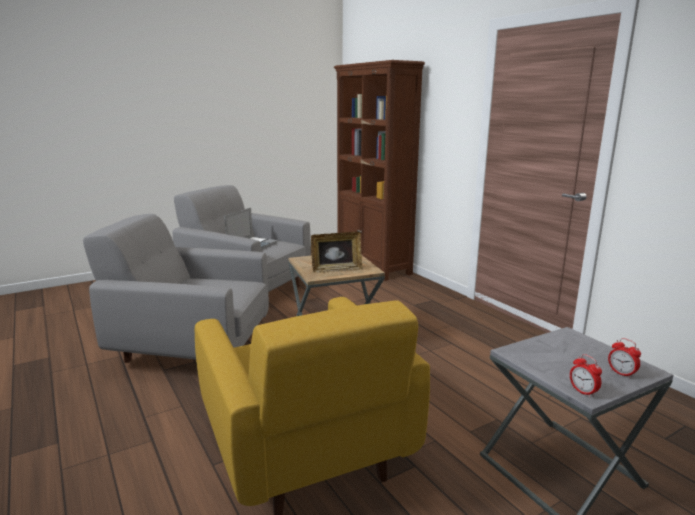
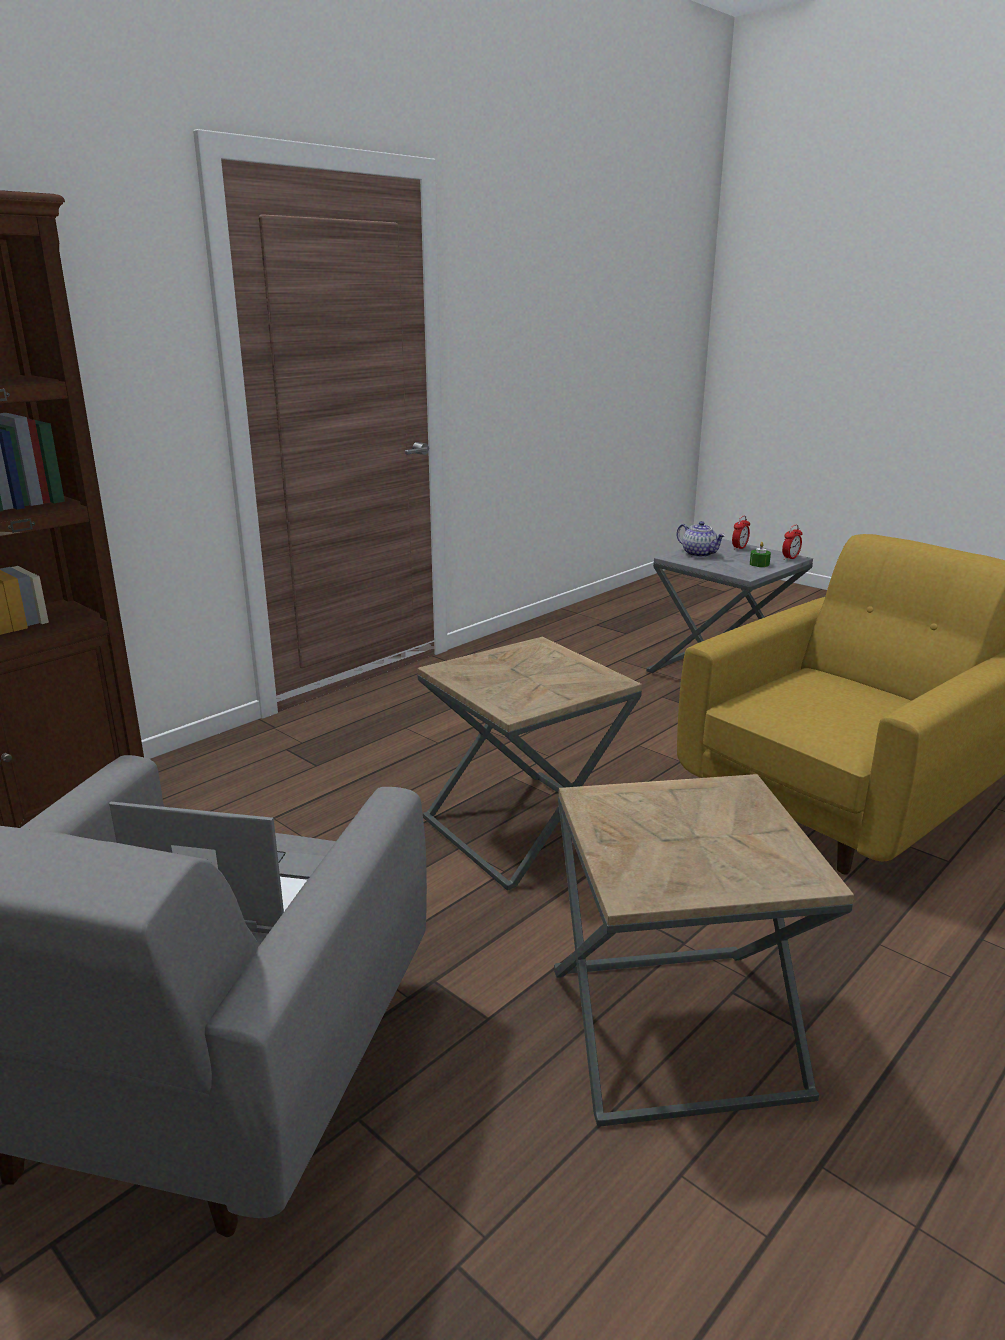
camera: 105 degrees left, 5 degrees up
grey armchair [83,214,269,363] -> brown side table [554,774,854,1127]
picture frame [311,232,362,273] -> none
none -> teapot [676,521,726,558]
none -> green candle [750,542,771,567]

